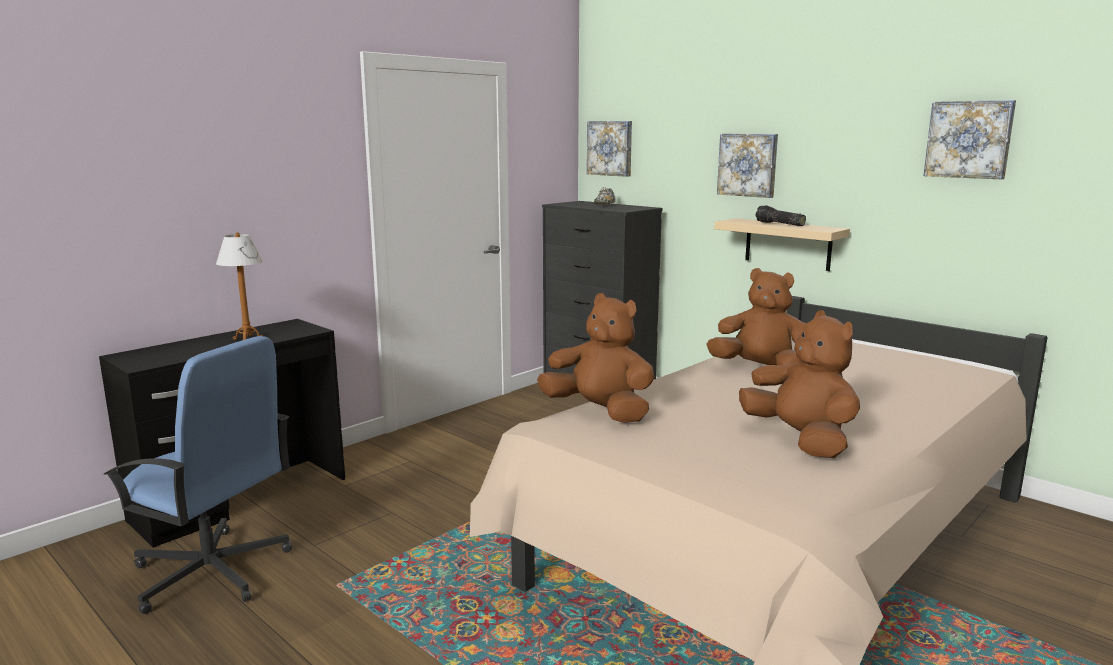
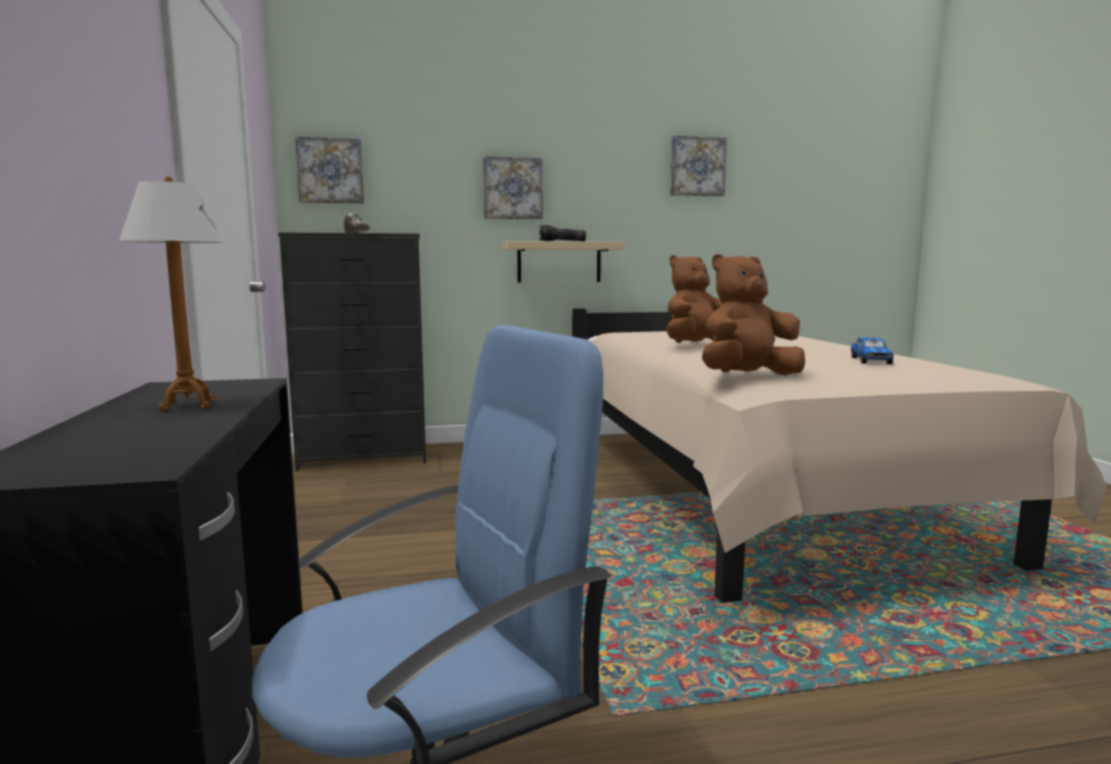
camera: 55 degrees left, 5 degrees down
brown plush toy [739,311,860,458] -> toy car [851,338,894,364]

